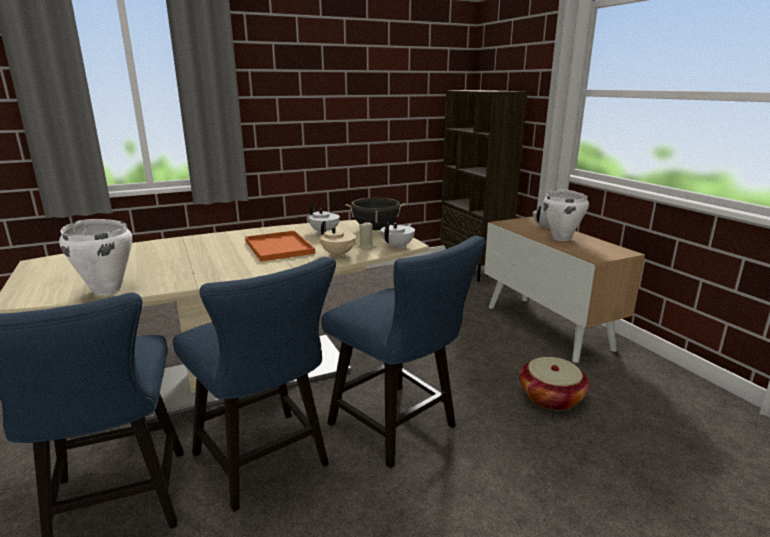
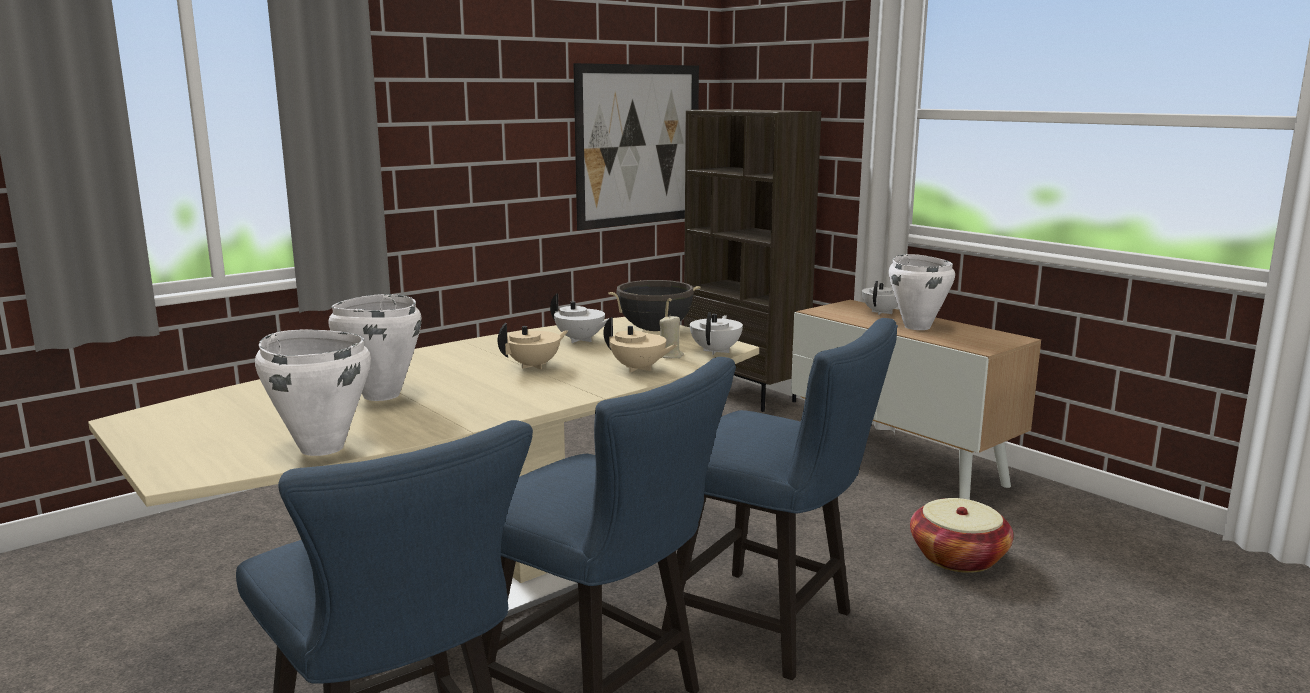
camera: 15 degrees left, 5 degrees down
orange tray [245,230,315,262] -> beige teapot [498,323,568,369]
none -> white cooking pot [328,294,422,401]
none -> picture [573,63,699,231]

